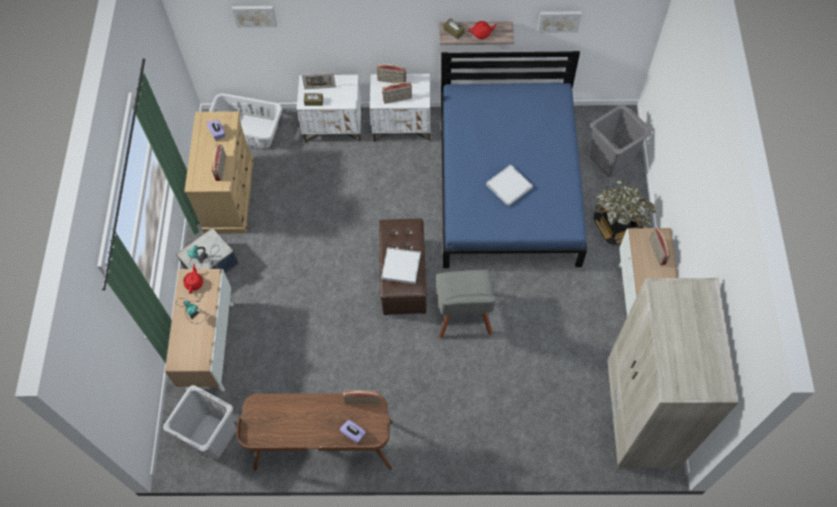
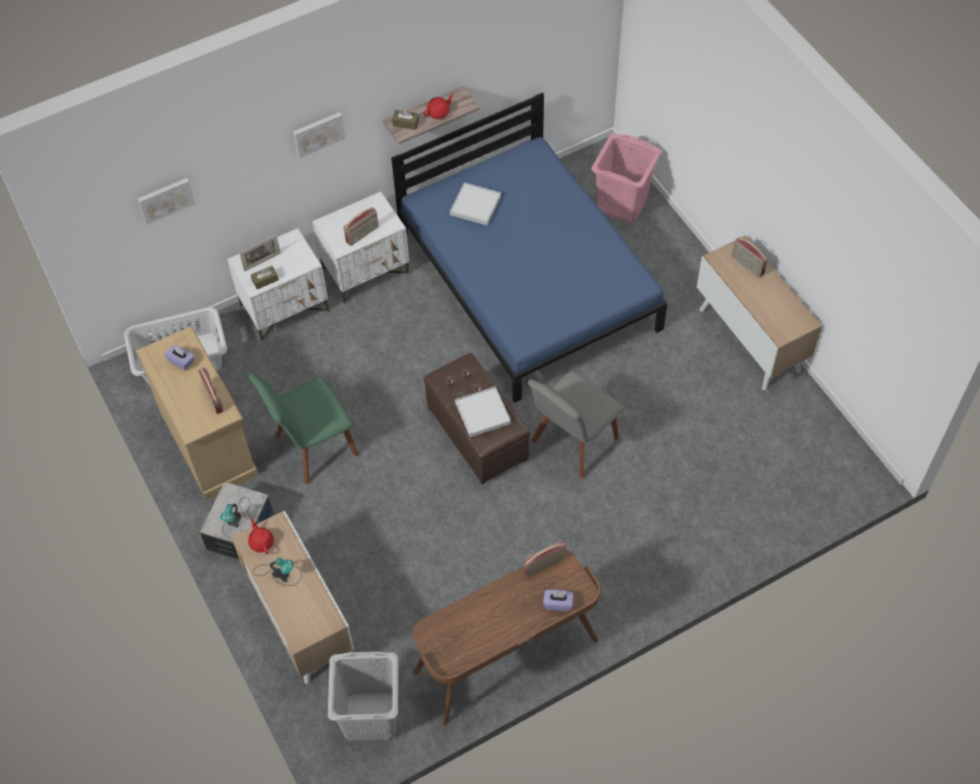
camera: 30 degrees left, 5 degrees down
radio [377,64,406,83] -> none
grey chair [436,270,497,338] -> grey chair turned 75 degrees clockwise [528,371,623,479]
white tray [486,164,533,206] -> white tray moved to [450,182,501,225]
picture [538,11,581,33] -> picture moved to [293,112,345,158]
grey laundry basket [590,104,651,177] -> pink laundry basket [591,134,661,223]
potted plant [594,180,658,245] -> none
beige wardrobe [607,278,739,468] -> none
none -> green chair [249,373,359,484]

